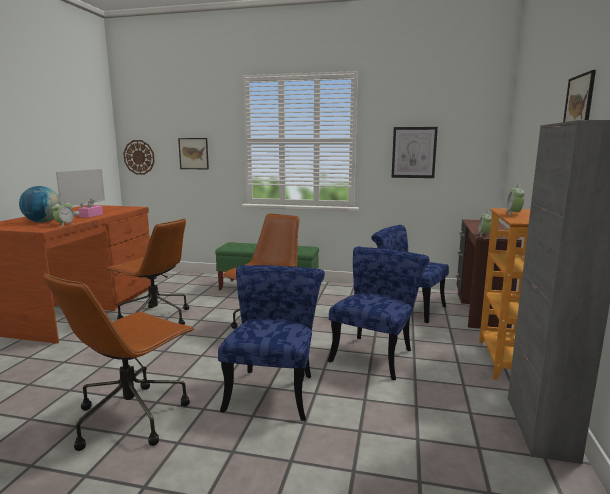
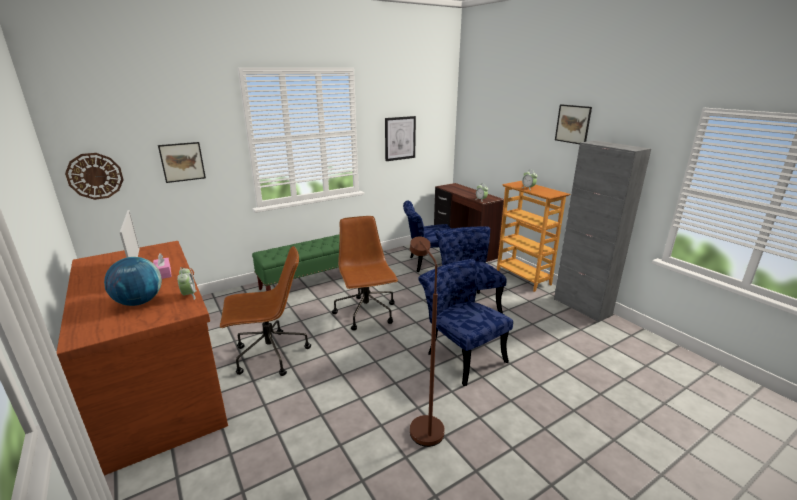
camera: 45 degrees left, 10 degrees up
brown office chair [43,273,194,451] -> brown floor lamp [410,236,445,447]

